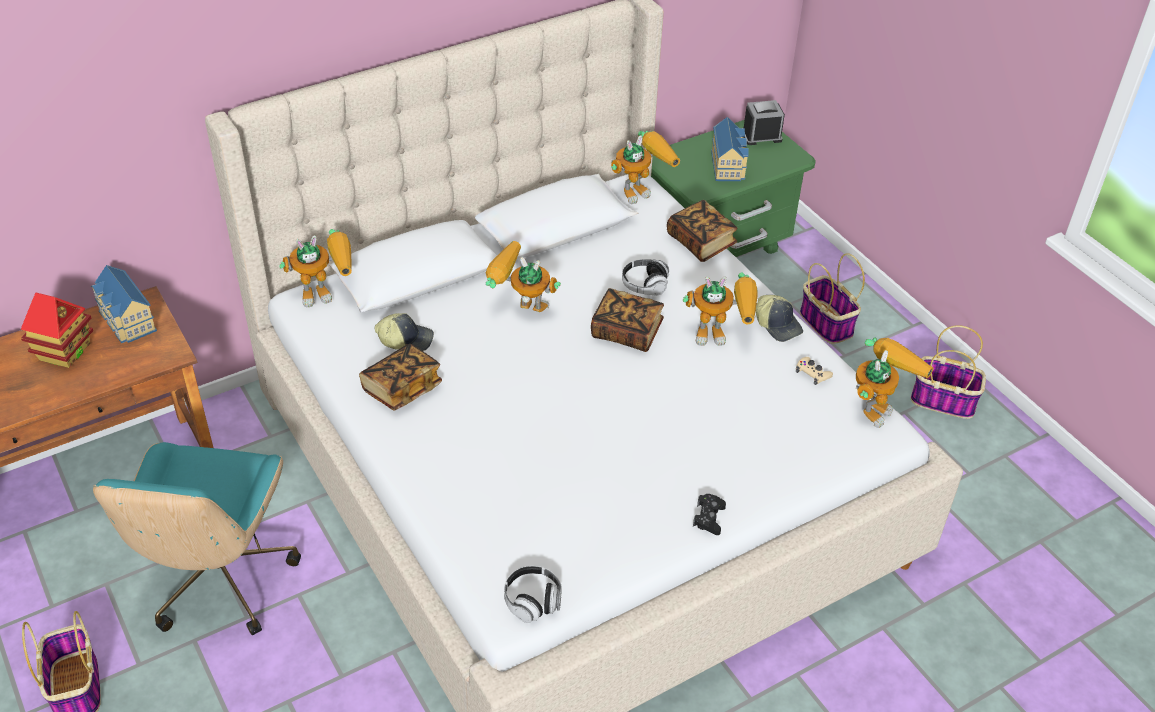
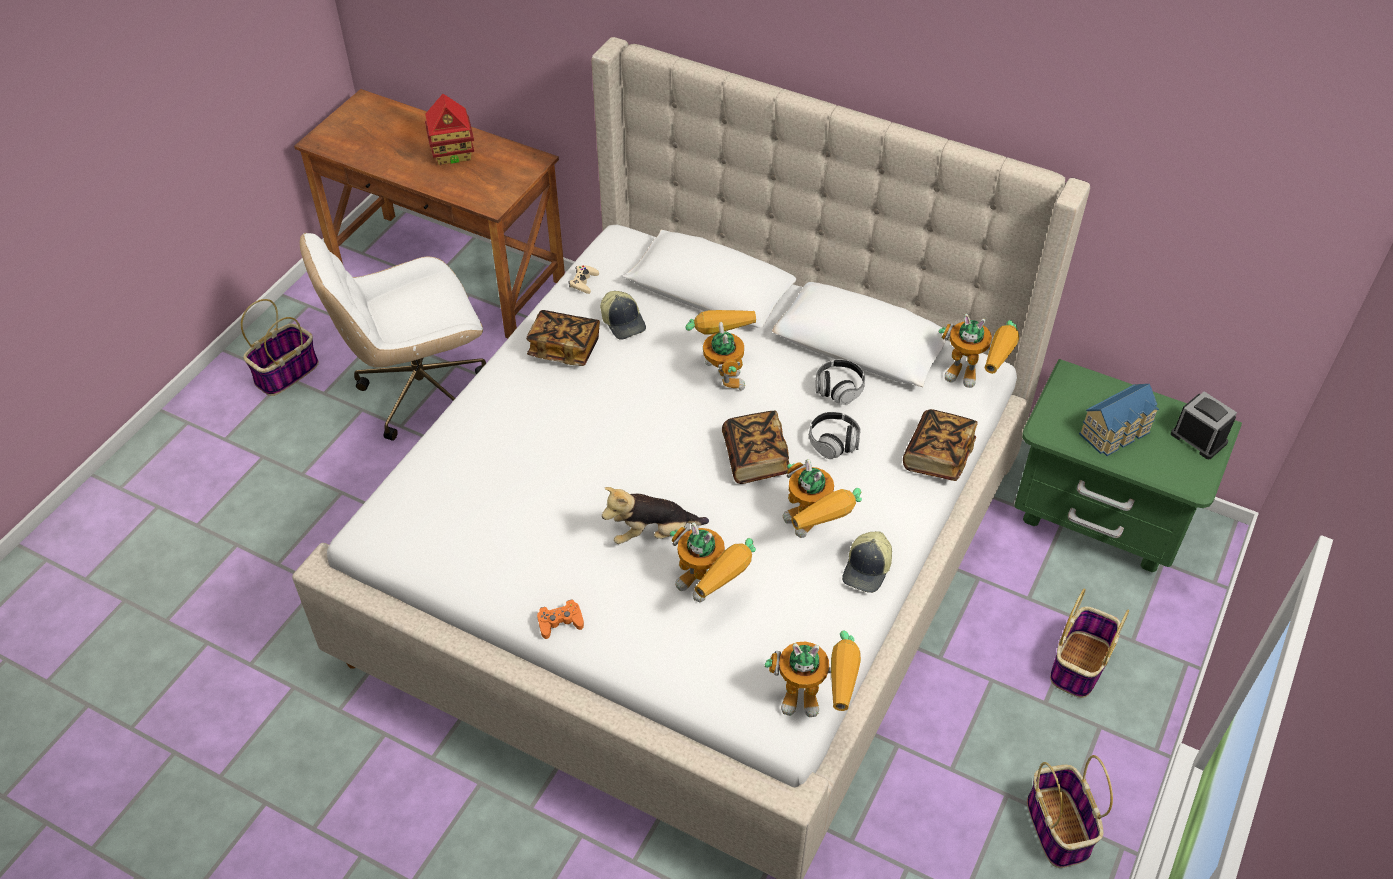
camera: 60 degrees right, 5 degrees up
toy house [91,265,157,343] -> none
turquoise office chair [93,442,301,635] -> white office chair [300,233,486,441]
toy robot [279,229,352,307] -> toy robot moved to [670,523,756,602]
headphones [504,566,561,623] -> headphones moved to [816,360,865,405]
black game controller [693,494,726,535] -> orange game controller [537,599,584,639]
beige game controller [796,357,833,385] -> beige game controller moved to [569,265,599,294]
none -> plush toy [602,487,709,544]

